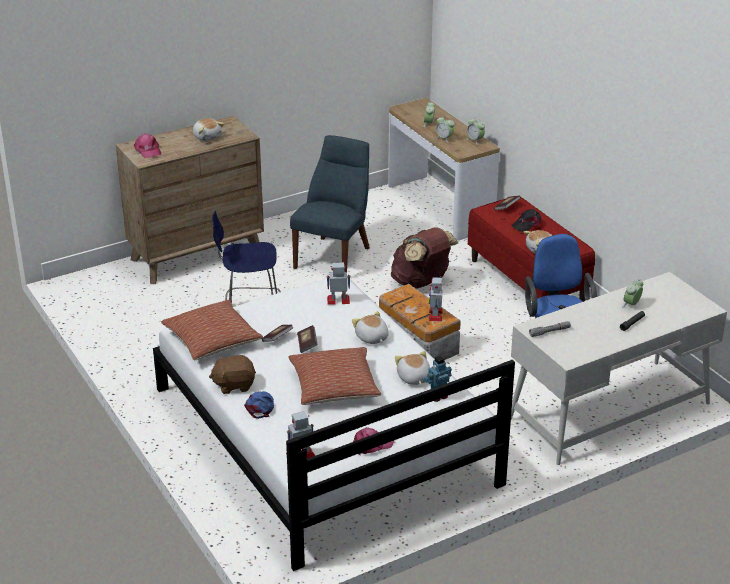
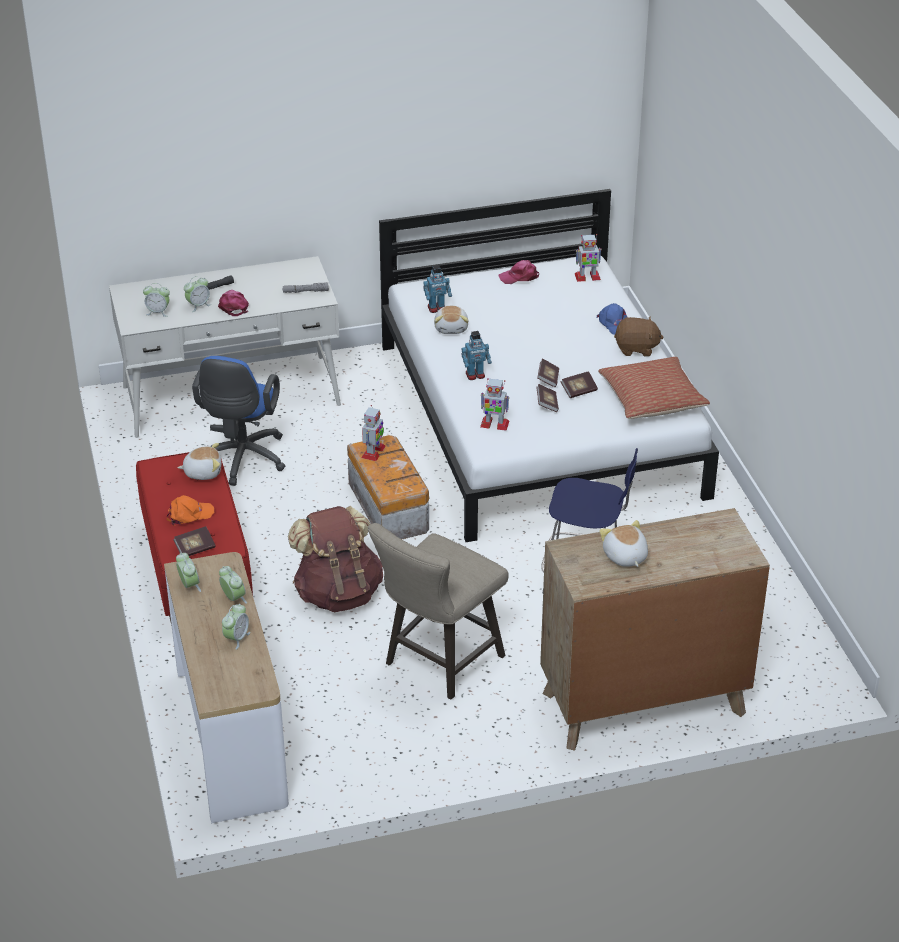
camera: 165 degrees left, 5 degrees up
pink cap [134,134,161,158] -> pink cap moved to [218,290,249,316]
blue cap [244,391,274,419] -> blue cap turned 45 degrees counterclockwise [597,303,628,335]
pillow [288,347,381,405] -> none
blue chair [290,135,370,272] -> beige stool [368,523,509,700]
plush toy [352,311,388,344] -> toy robot [462,331,492,380]
black cap [511,209,542,232] -> orange cap [167,495,214,526]
none -> alarm clock [143,283,170,317]
none -> book [536,384,559,412]

